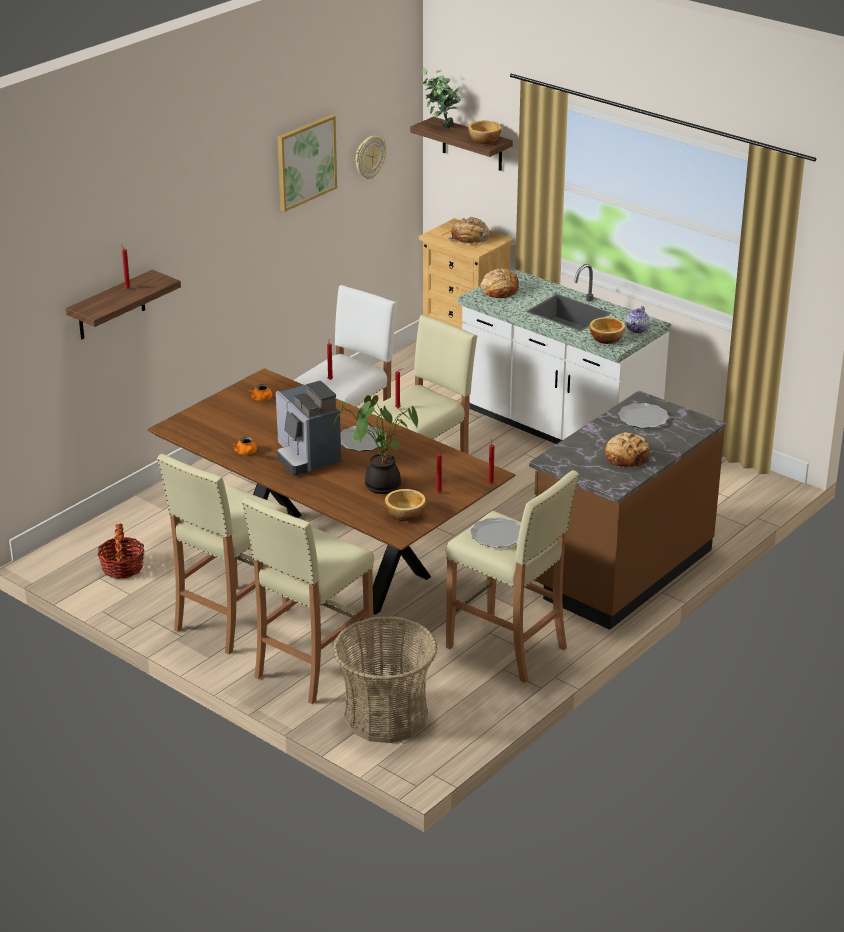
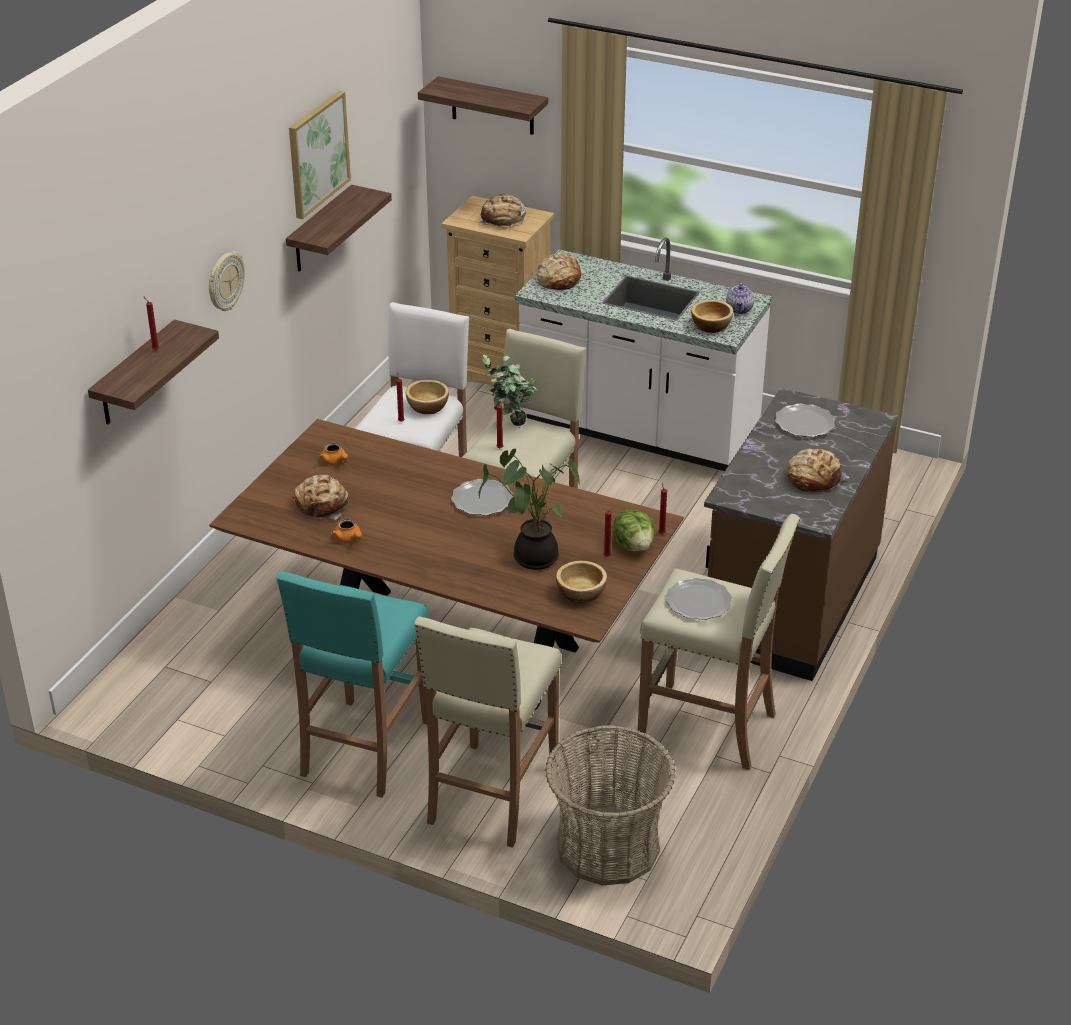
camera: 15 degrees left, 5 degrees up
basket [98,524,144,579] -> none
beige stool [157,454,290,655] -> turquoise stool [276,571,428,798]
coffee machine [276,381,341,475] -> none
wall clock [356,136,386,179] -> wall clock moved to [209,252,245,311]
potted plant [422,68,461,128] -> potted plant moved to [482,355,538,426]
bowl [468,121,502,144] -> bowl moved to [406,380,449,414]
none -> shelf [286,185,392,272]
none -> bread [292,475,349,520]
none -> lettuce [612,509,655,552]

